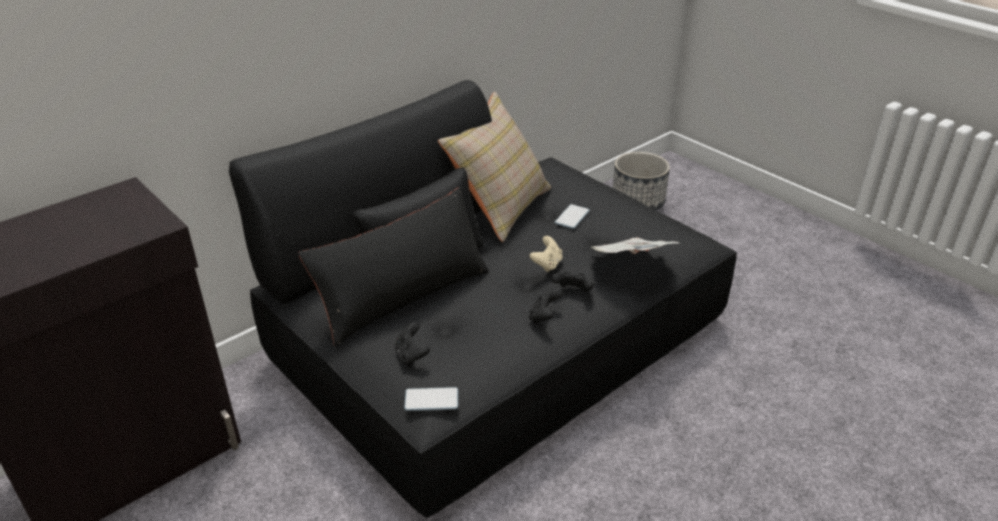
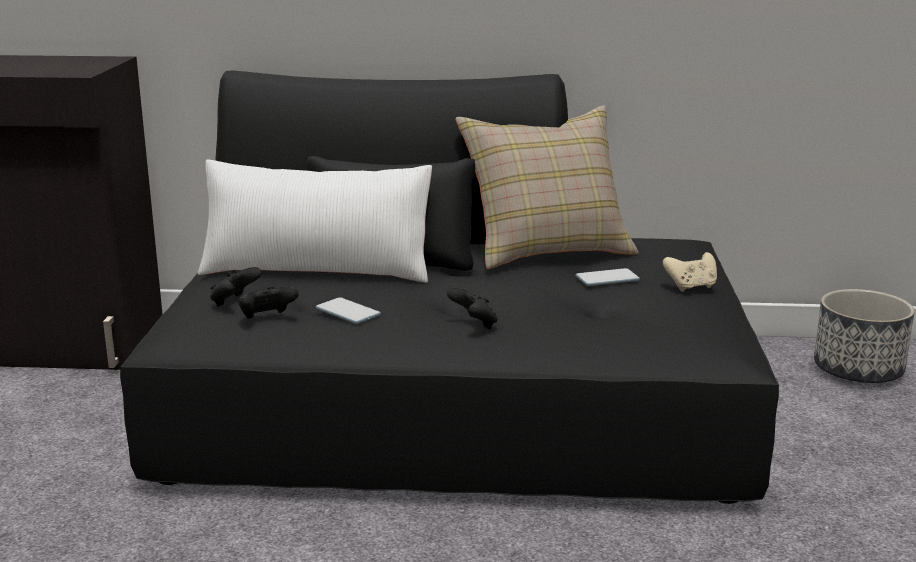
camera: 45 degrees right, 15 degrees down
black pillow [298,187,489,346] -> white pillow [198,159,432,283]
phone [404,387,458,411] -> phone moved to [316,297,381,324]
beige game controller [529,236,563,272] -> beige game controller moved to [663,252,717,292]
black game controller [529,289,563,324] -> black game controller moved to [238,287,299,319]
newspaper [591,238,679,254] -> none

